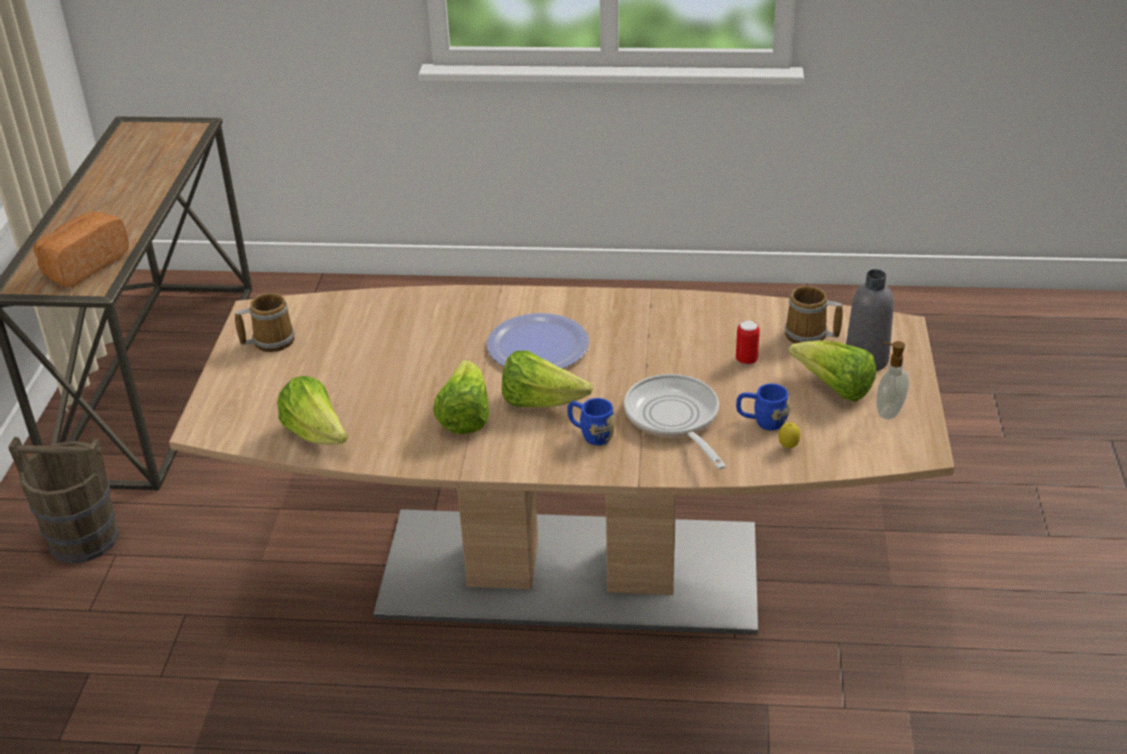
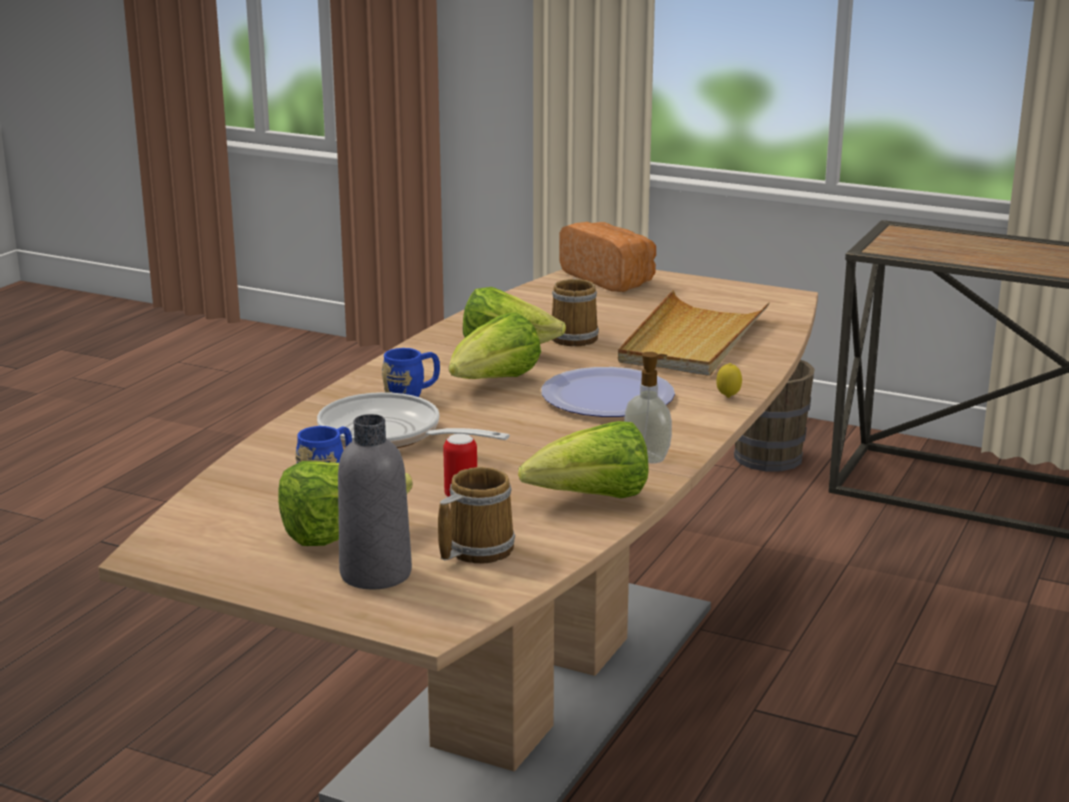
camera: 110 degrees right, 15 degrees down
bread [34,212,129,287] -> bread moved to [559,222,656,292]
mug [235,293,295,352] -> mug moved to [552,278,599,346]
lettuce [277,376,348,445] -> lettuce moved to [518,421,649,498]
frying pan [624,374,726,470] -> frying pan turned 150 degrees counterclockwise [317,392,510,448]
lemon [778,422,800,448] -> lemon moved to [716,363,742,398]
soap dispenser [877,341,909,419] -> soap dispenser moved to [624,352,672,464]
none -> beige tray [618,290,770,376]

